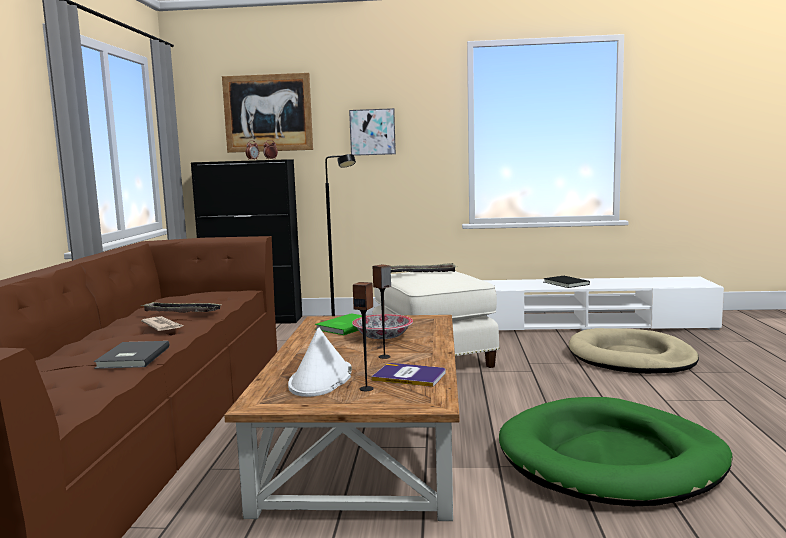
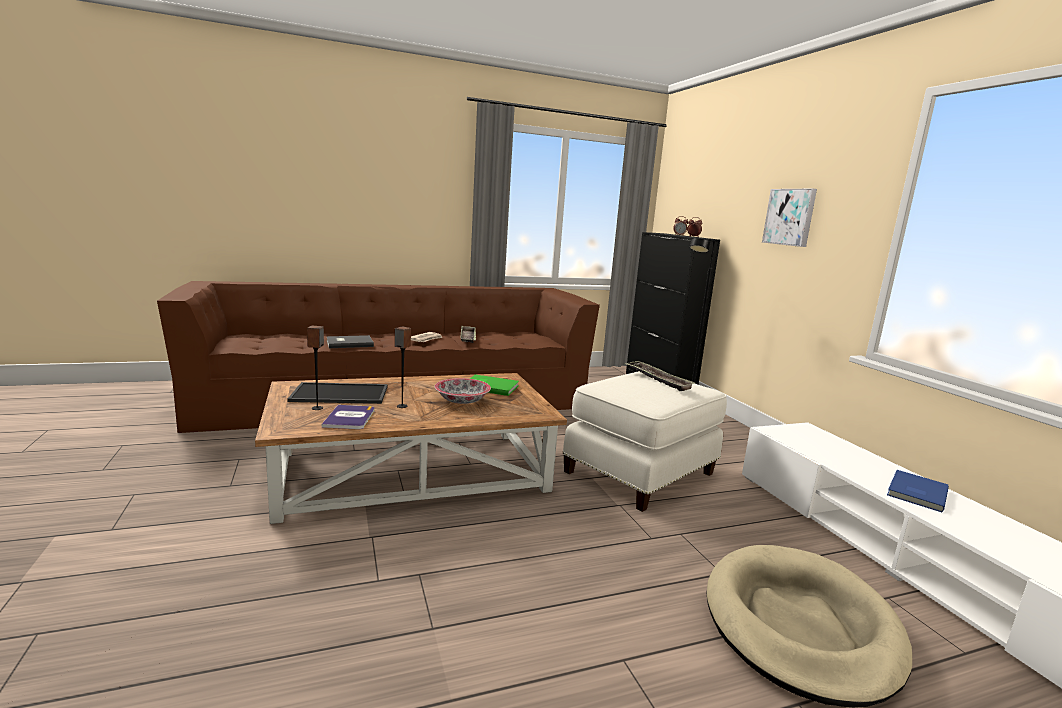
camera: 65 degrees right, 5 degrees up
picture [222,73,313,153] -> none
white hat [288,328,352,397] -> tray [287,382,387,404]
green dog bed [499,397,733,506] -> none
black book [543,276,590,288] -> blue book [887,470,949,512]

